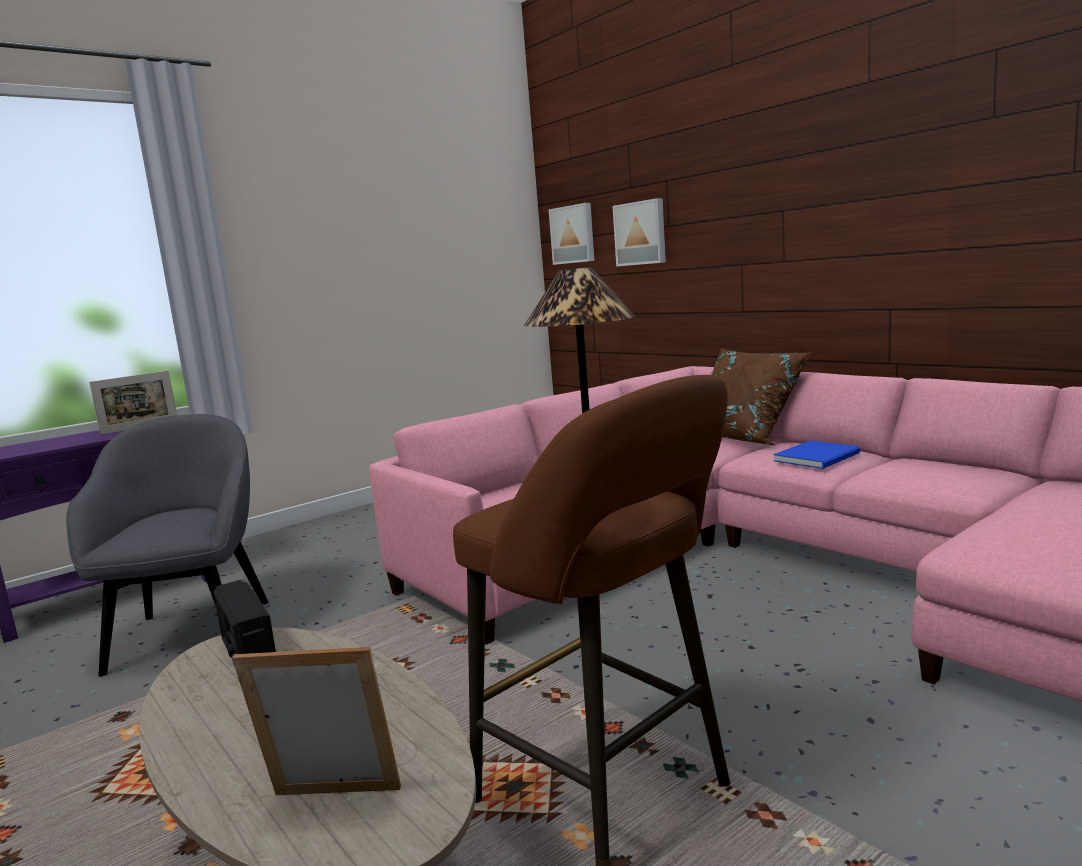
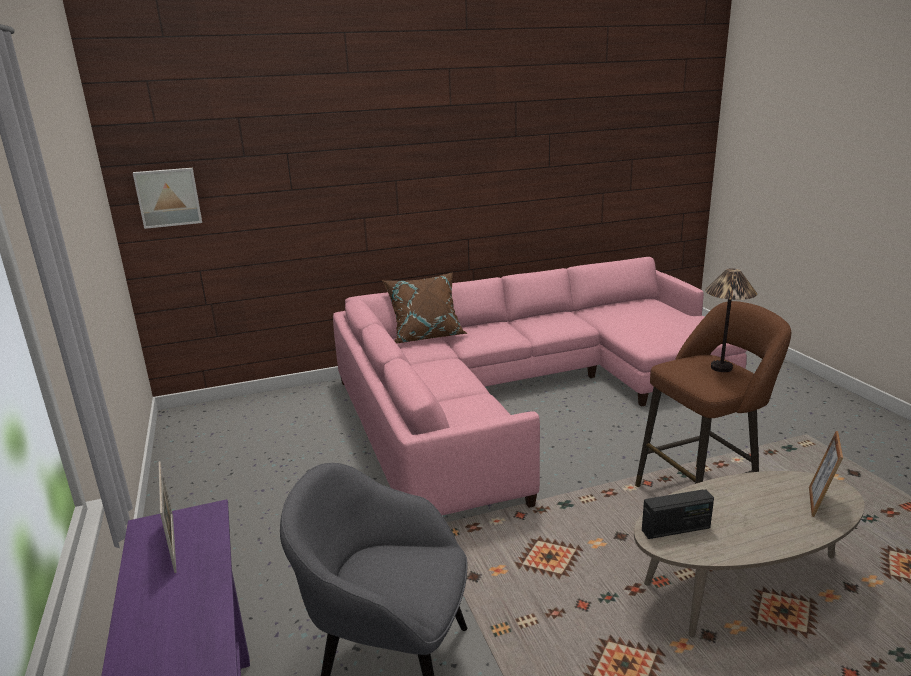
camera: 70 degrees left, 10 degrees up
picture [613,198,666,267] -> none
blue book [773,440,860,469] -> none

